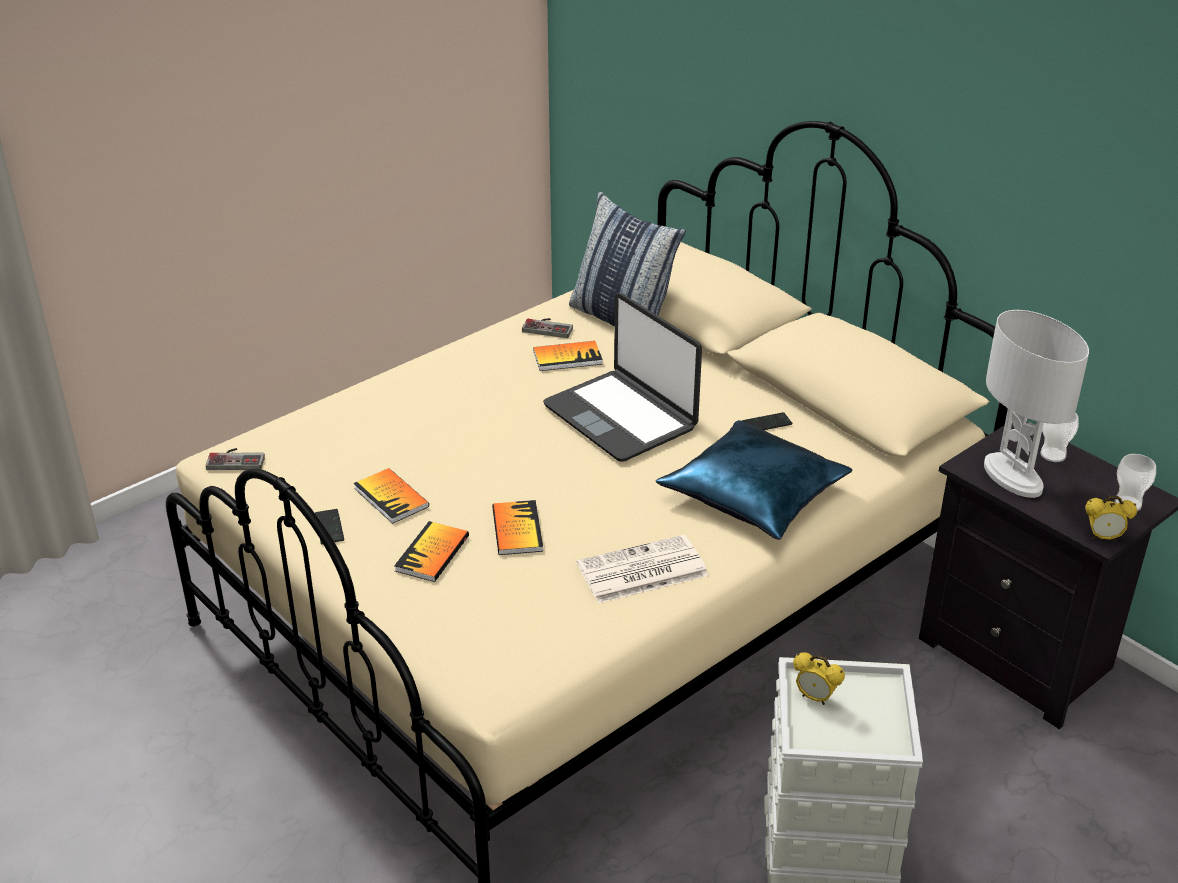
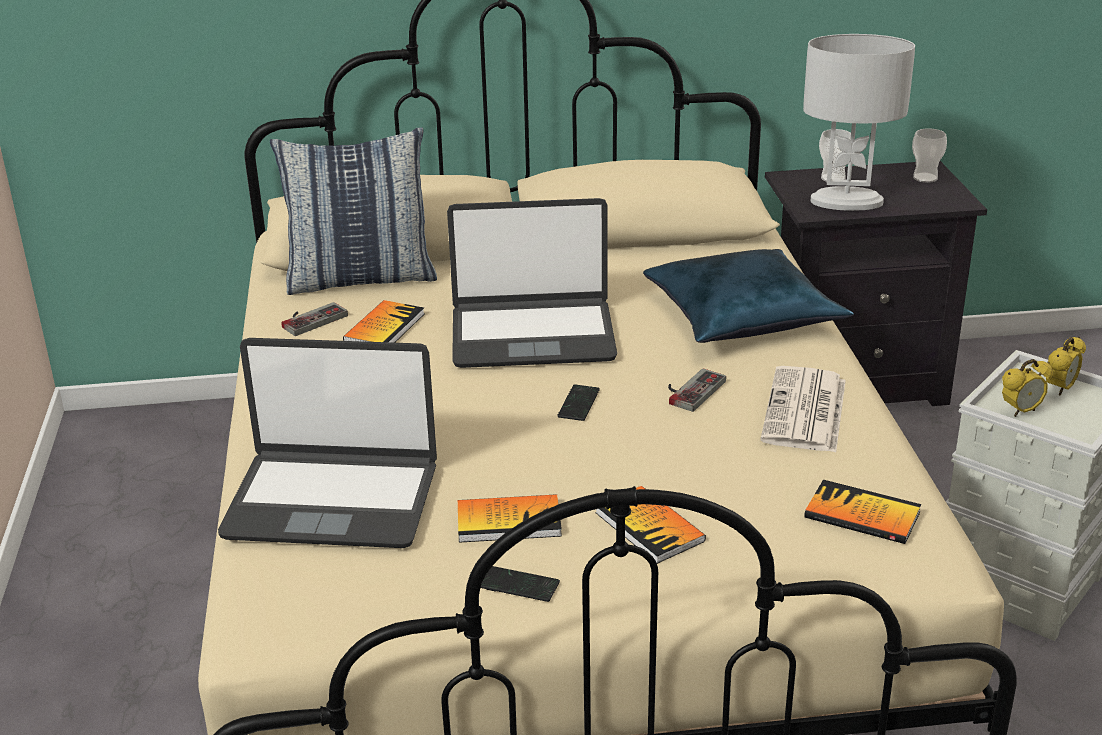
camera: 55 degrees left, 5 degrees down
game controller [206,448,265,470] -> game controller moved to [668,368,726,412]
book [492,500,543,555] -> book moved to [804,480,921,544]
phone [742,412,792,430] -> phone moved to [557,384,600,421]
alarm clock [1085,496,1137,541] -> alarm clock moved to [1046,337,1086,396]
none -> laptop [218,338,437,548]

